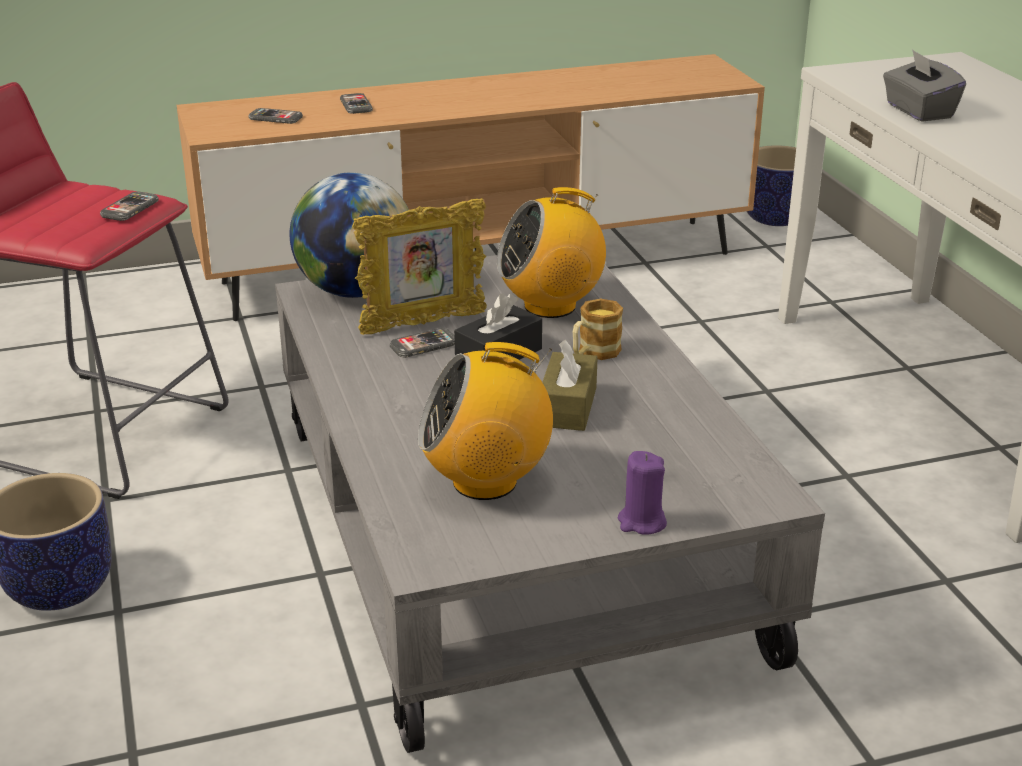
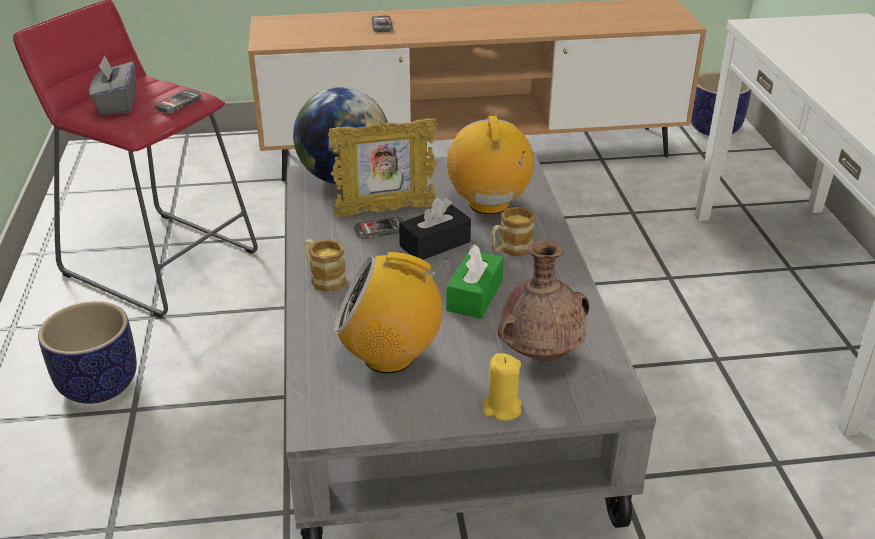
camera: 10 degrees right, 5 degrees up
phone [248,108,303,124] -> none
radio [497,187,606,318] -> radio turned 90 degrees clockwise [447,115,534,214]
brown tissue box [542,340,598,431] -> green tissue box [446,244,504,319]
purple candle [618,451,667,535] -> yellow candle [483,353,522,421]
grey tissue box [883,49,966,122] -> grey tissue box moved to [89,55,136,115]
none -> mug [305,239,347,292]
none -> brown vase [498,240,589,361]

